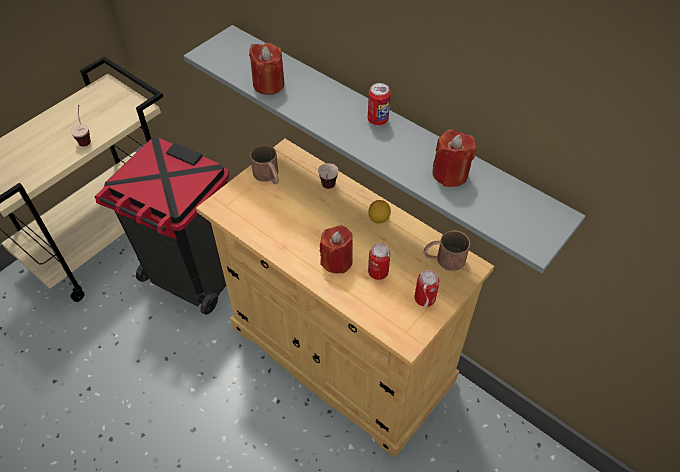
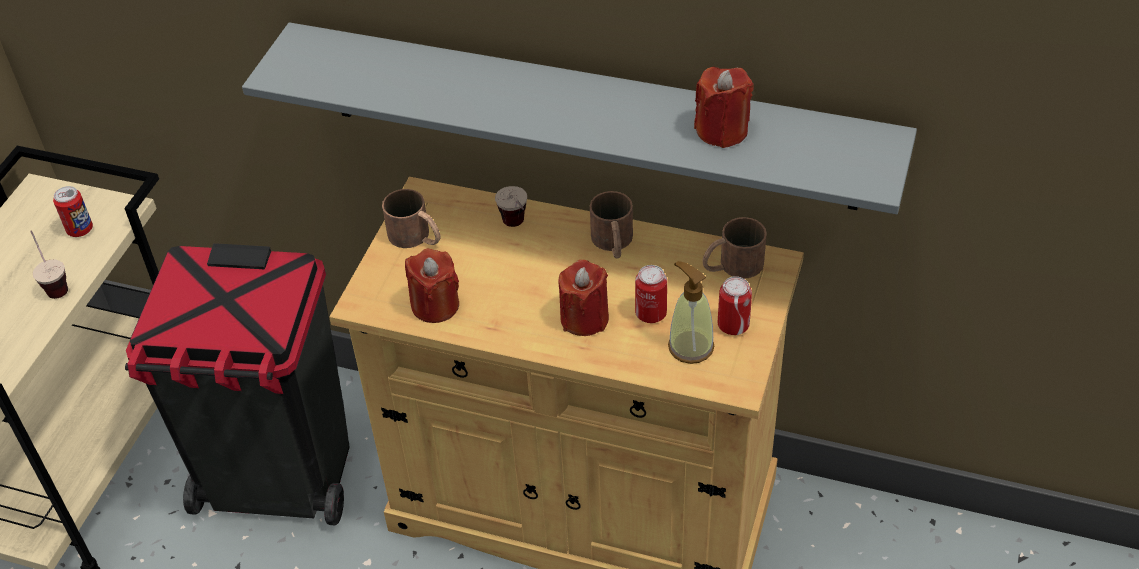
camera: 20 degrees left, 5 degrees down
red candle [249,43,285,95] -> red candle moved to [405,249,459,323]
can [368,83,391,125] -> can moved to [53,186,93,237]
lemon [368,200,391,224] -> brown mug [590,191,633,258]
none -> soap dispenser [668,261,714,364]

